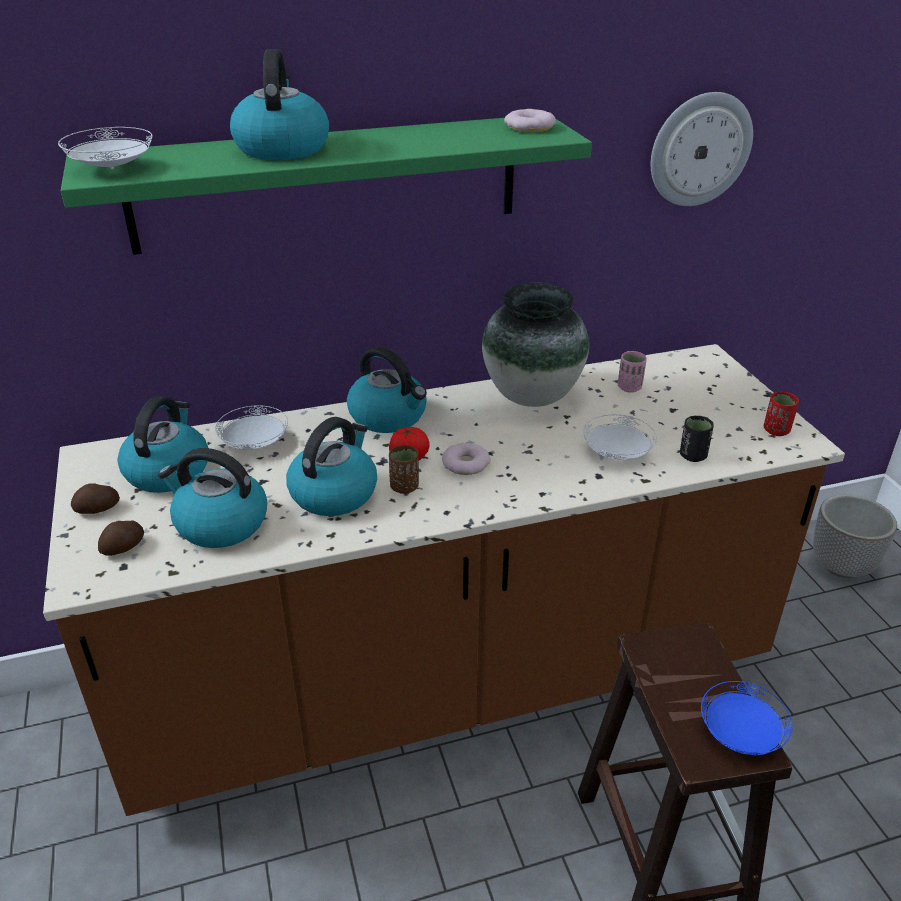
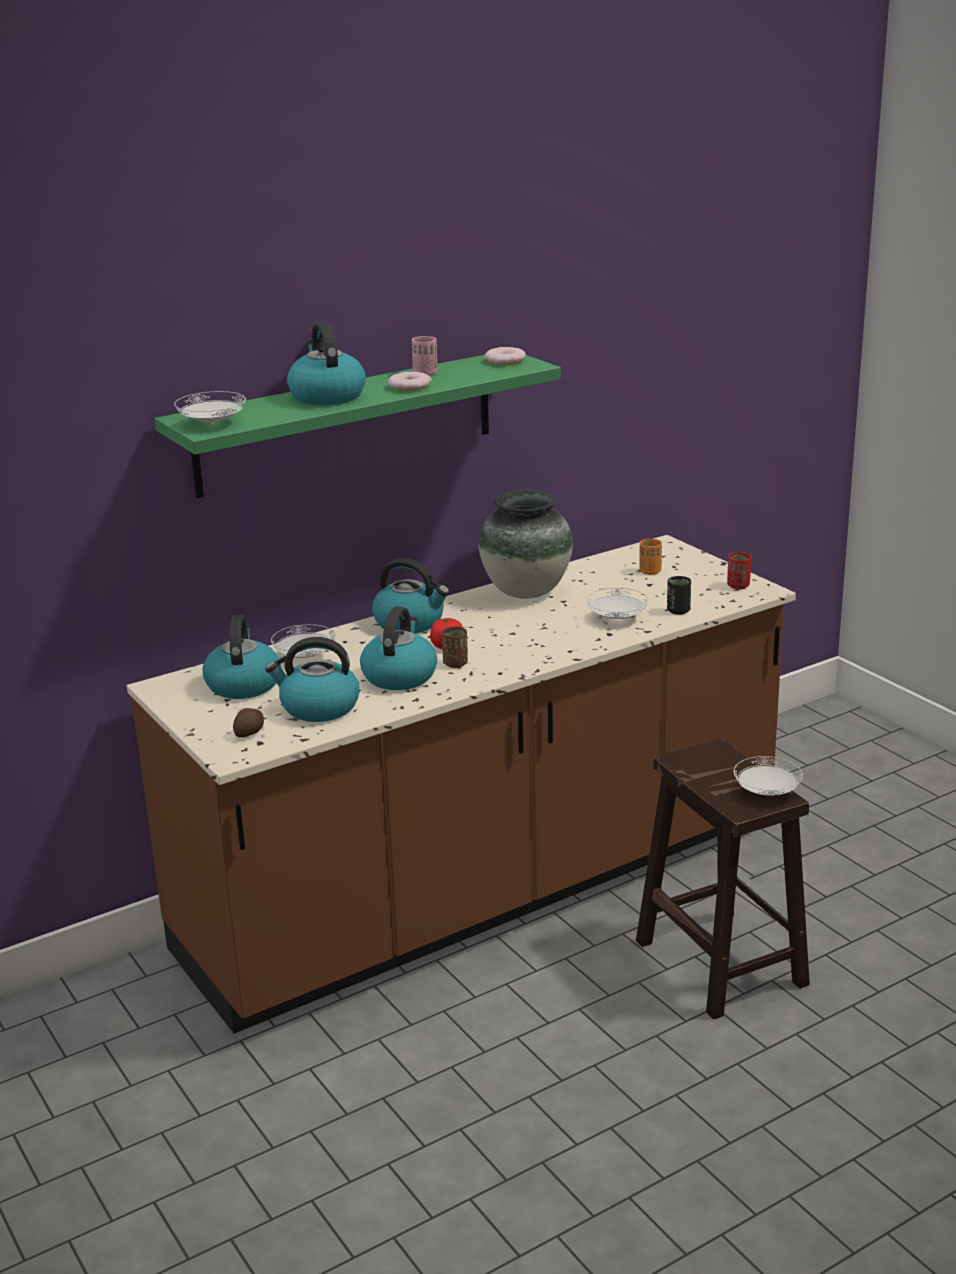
camera: 15 degrees left, 10 degrees down
potato [71,483,120,514] -> none
donut [442,443,491,475] -> donut moved to [388,372,432,391]
pink cup [618,351,647,393] -> pink cup moved to [412,336,437,376]
wall clock [651,92,753,206] -> none
blue plate [701,681,793,755] -> white plate [734,756,803,796]
planter [813,494,897,578] -> none
none -> orange cup [639,539,662,575]

